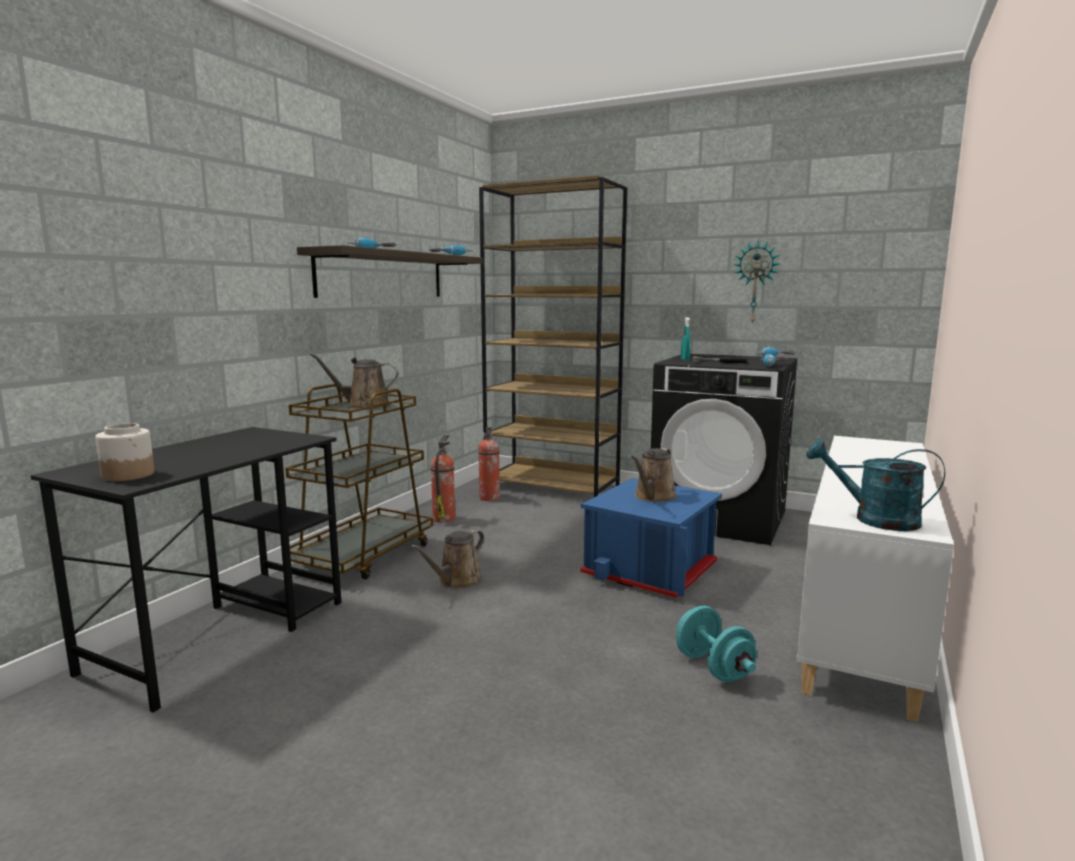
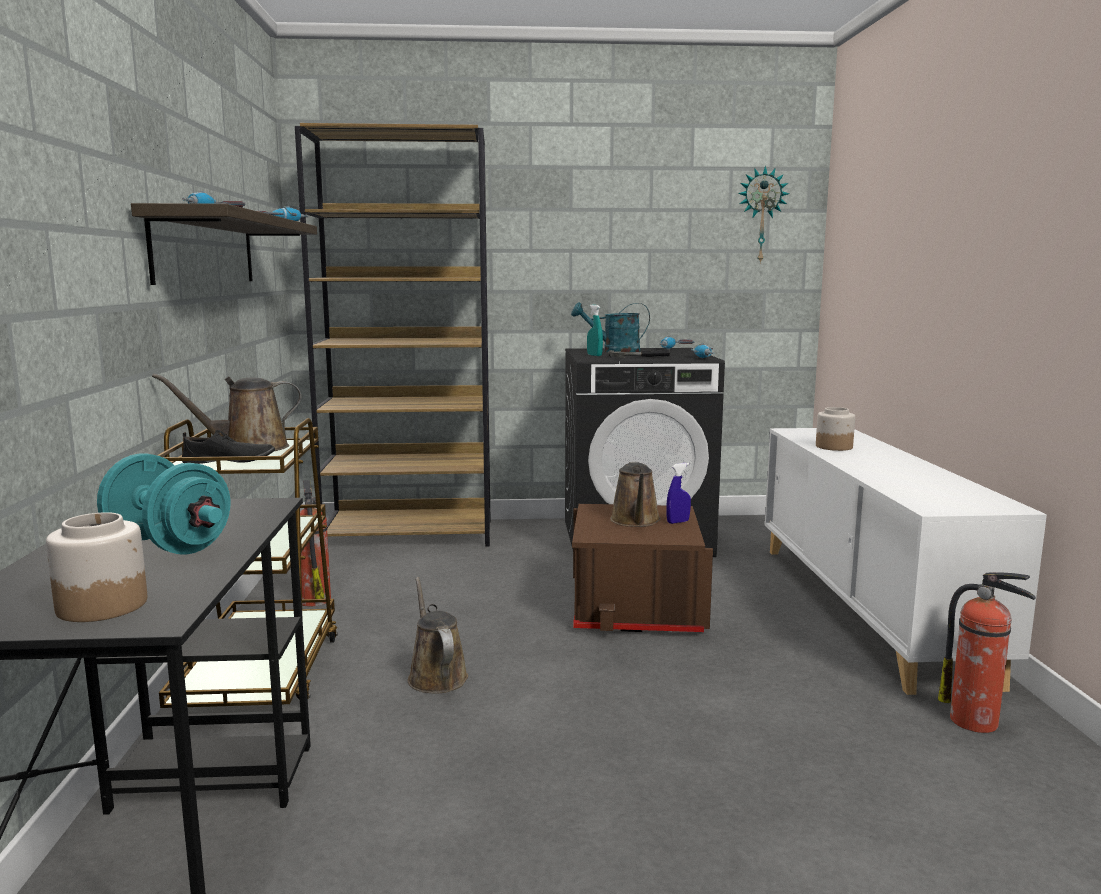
camera: 30 degrees left, 0 degrees up
brown watering can [410,529,484,589] -> brown watering can turned 150 degrees clockwise [408,577,468,693]
fire extinguisher [478,427,500,501] -> fire extinguisher moved to [938,572,1035,733]
blue storage box [580,478,722,598] -> brown storage box [572,504,713,632]
turquoise dumbbell [676,606,757,682] -> turquoise dumbbell moved to [97,453,230,555]
wall clock [733,241,780,325] -> wall clock moved to [738,166,789,264]
turquoise watering can [807,439,945,531] -> turquoise watering can moved to [571,302,650,352]
none -> black shoe [182,430,275,464]
none -> blue spray bottle [666,463,691,524]
none -> jar [816,407,855,451]

